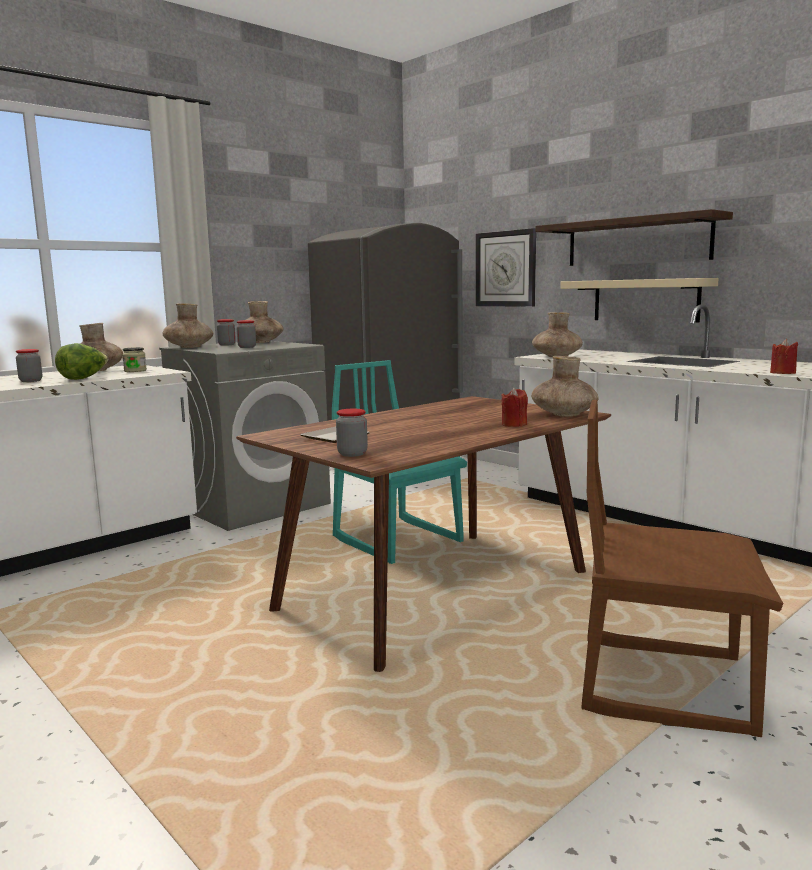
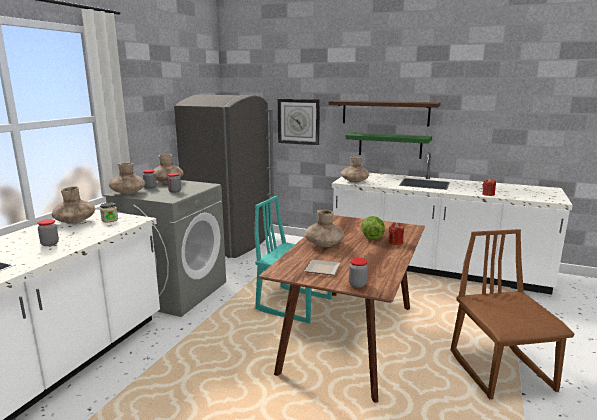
camera: 25 degrees left, 5 degrees up
lettuce [55,343,108,380] -> lettuce moved to [361,216,385,240]
brown vase [531,356,599,417] -> brown vase moved to [305,210,344,247]
beige shelf [560,278,719,323] -> green shelf [345,132,432,159]
brown chair [582,400,783,737] -> brown chair turned 90 degrees clockwise [451,229,574,399]

